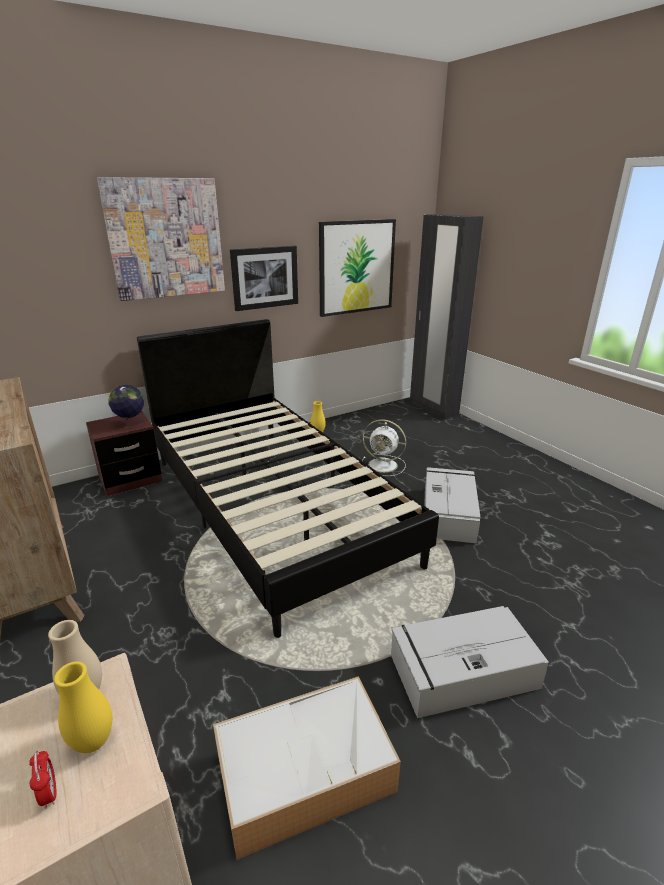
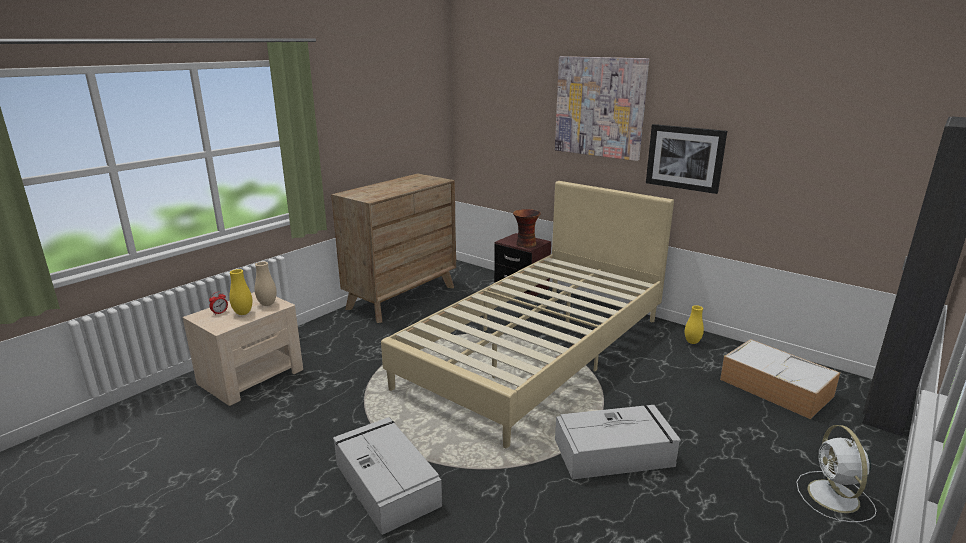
camera: 70 degrees right, 5 degrees down
globe [108,385,144,428] -> vase [513,209,541,248]
black bed [137,319,439,638] -> beige bed [381,181,674,448]
storage box [213,676,401,860] -> storage box moved to [720,339,840,419]
picture [319,219,396,317] -> none
white fan [362,419,406,476] -> white fan moved to [796,425,877,522]

